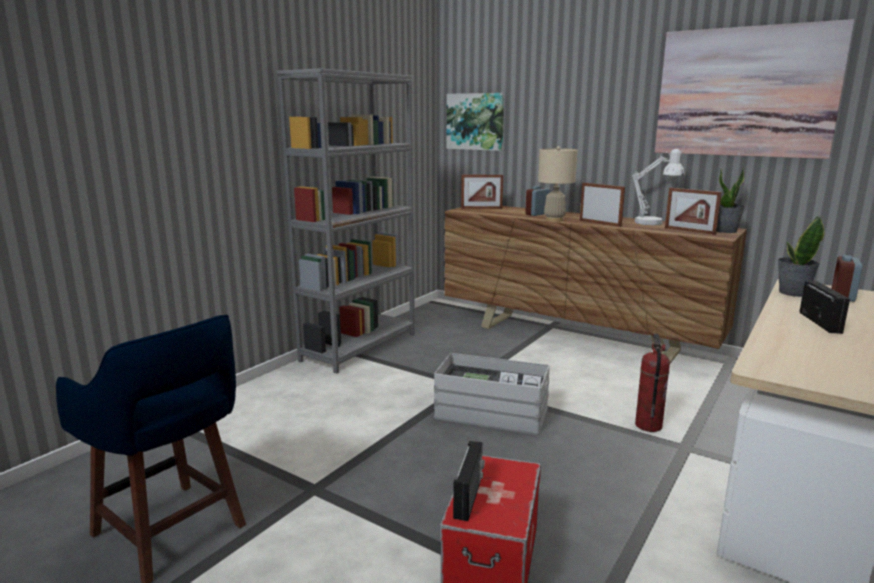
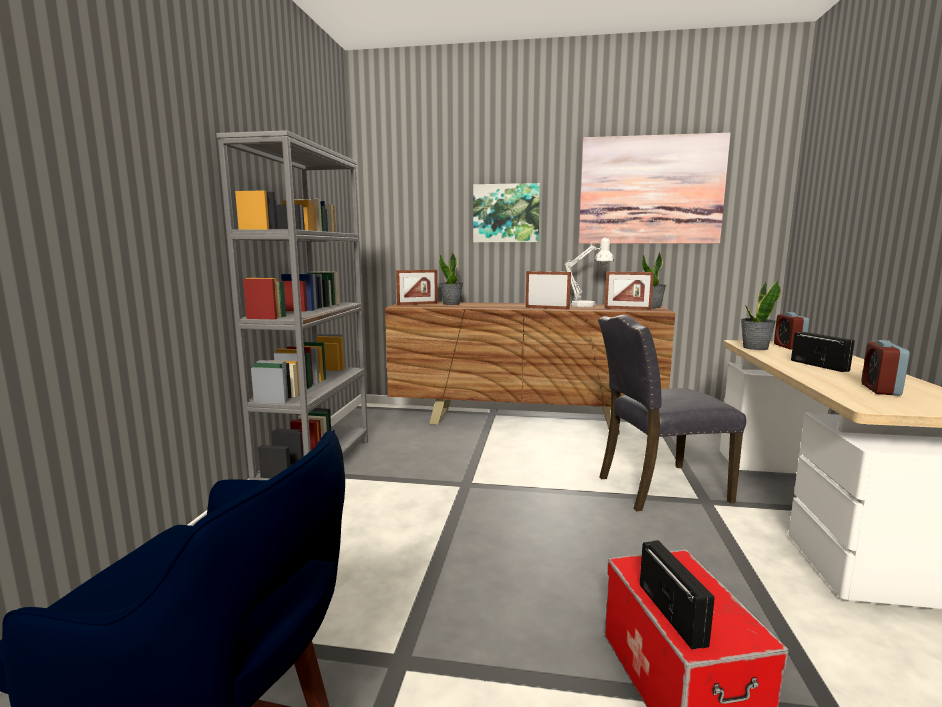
camera: 25 degrees left, 5 degrees down
grey storage box [434,353,550,435] -> none
picture [447,93,504,151] -> picture moved to [473,183,540,242]
alarm clock [525,186,550,216] -> alarm clock moved to [861,340,910,396]
beige table lamp [538,146,577,222] -> none
fire extinguisher [635,334,670,432] -> grey chair [598,315,746,511]
none -> potted plant [439,252,463,305]

